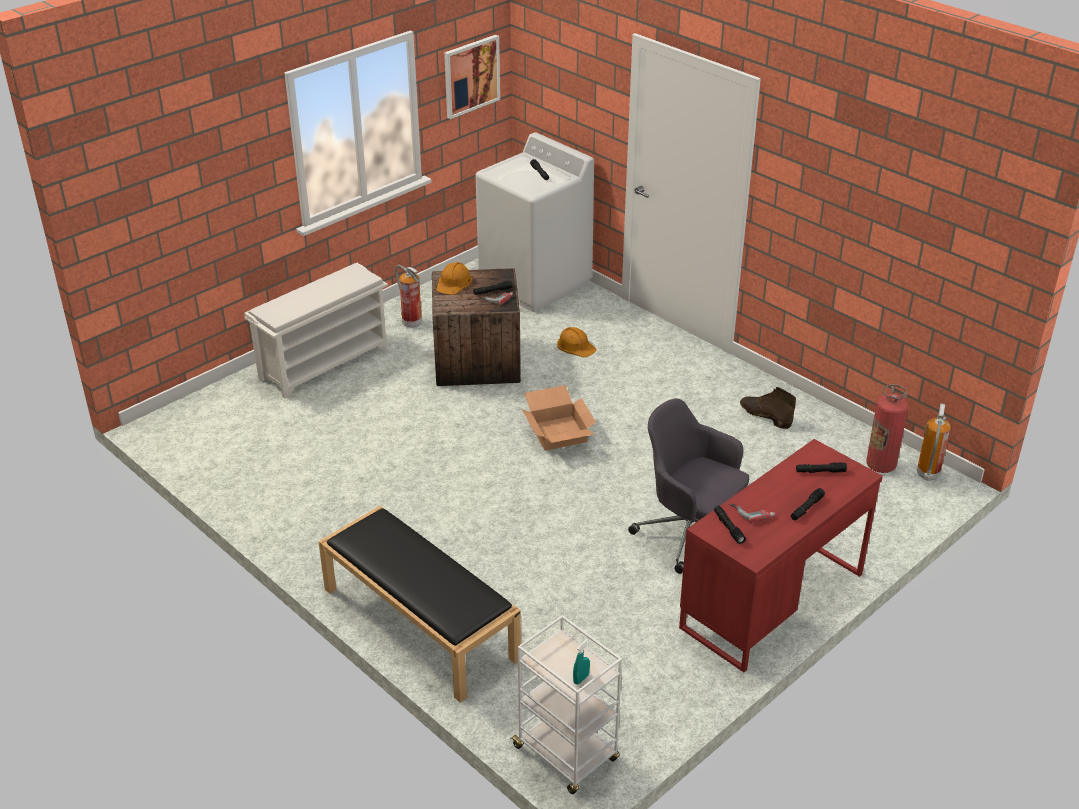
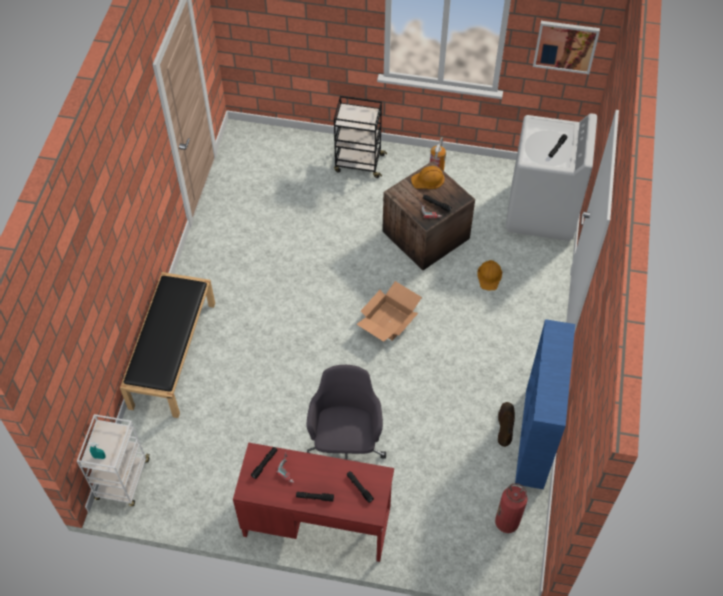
camera: 55 degrees right, 20 degrees up
white shoe rack [244,263,388,398] -> black cart [334,96,387,178]
fire extinguisher [917,403,951,481] -> none
none -> blue bookcase [515,319,575,489]

